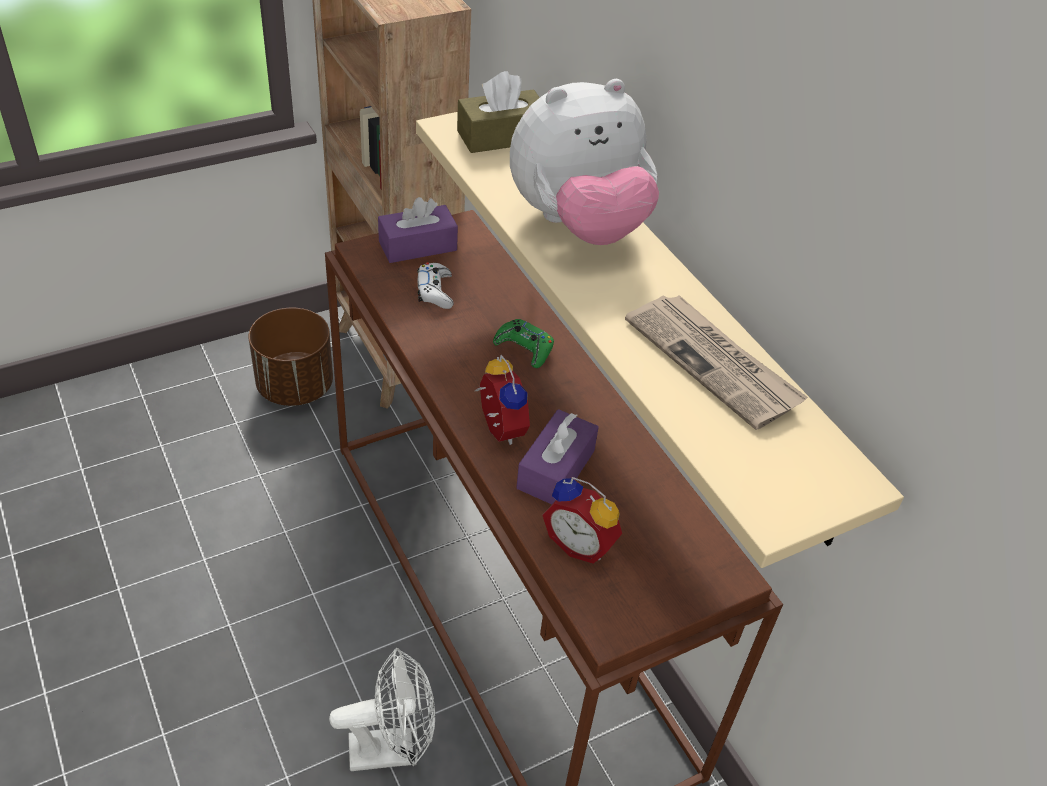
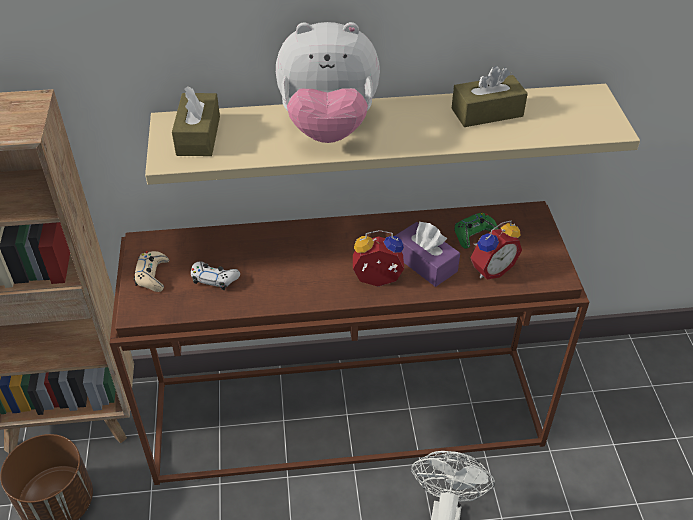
camera: 65 degrees left, 0 degrees up
purple tissue box [378,197,458,263] -> beige game controller [134,251,169,292]
green game controller [493,319,554,368] -> green game controller moved to [454,213,498,249]
plush toy [510,79,659,245] -> plush toy turned 90 degrees clockwise [276,22,380,143]
newspaper [625,295,808,430] -> brown tissue box [452,66,528,127]

